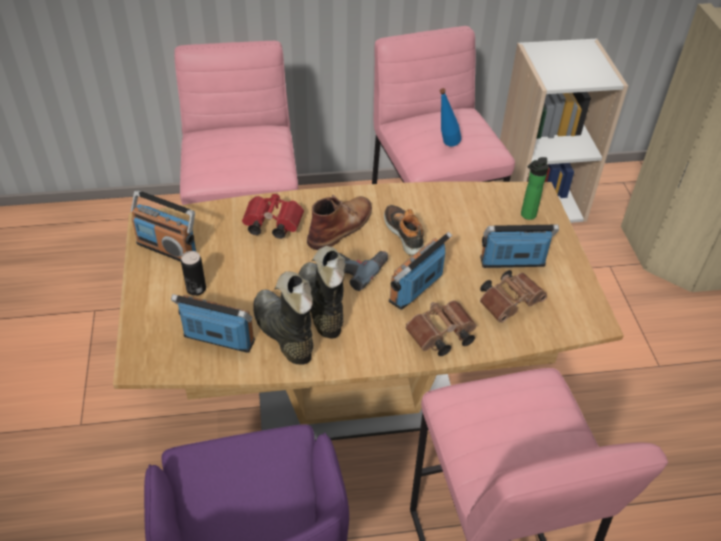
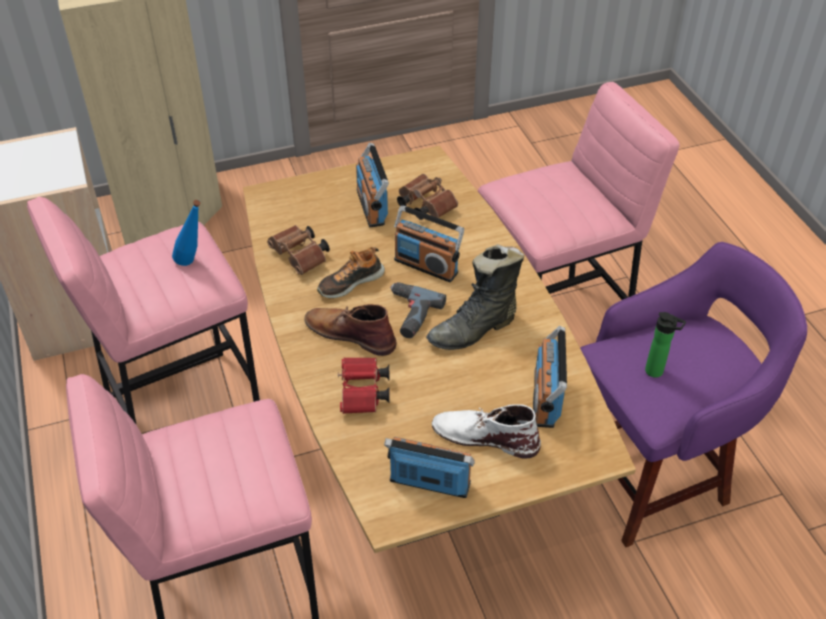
camera: 100 degrees left, 0 degrees up
radio [131,190,196,262] -> radio turned 90 degrees counterclockwise [384,437,475,498]
can [181,251,206,296] -> white boot [432,404,541,459]
black boot [253,271,314,365] -> none
brown binoculars [406,300,477,356] -> brown binoculars moved to [267,225,330,275]
bottle [521,157,549,220] -> bottle moved to [645,312,686,378]

